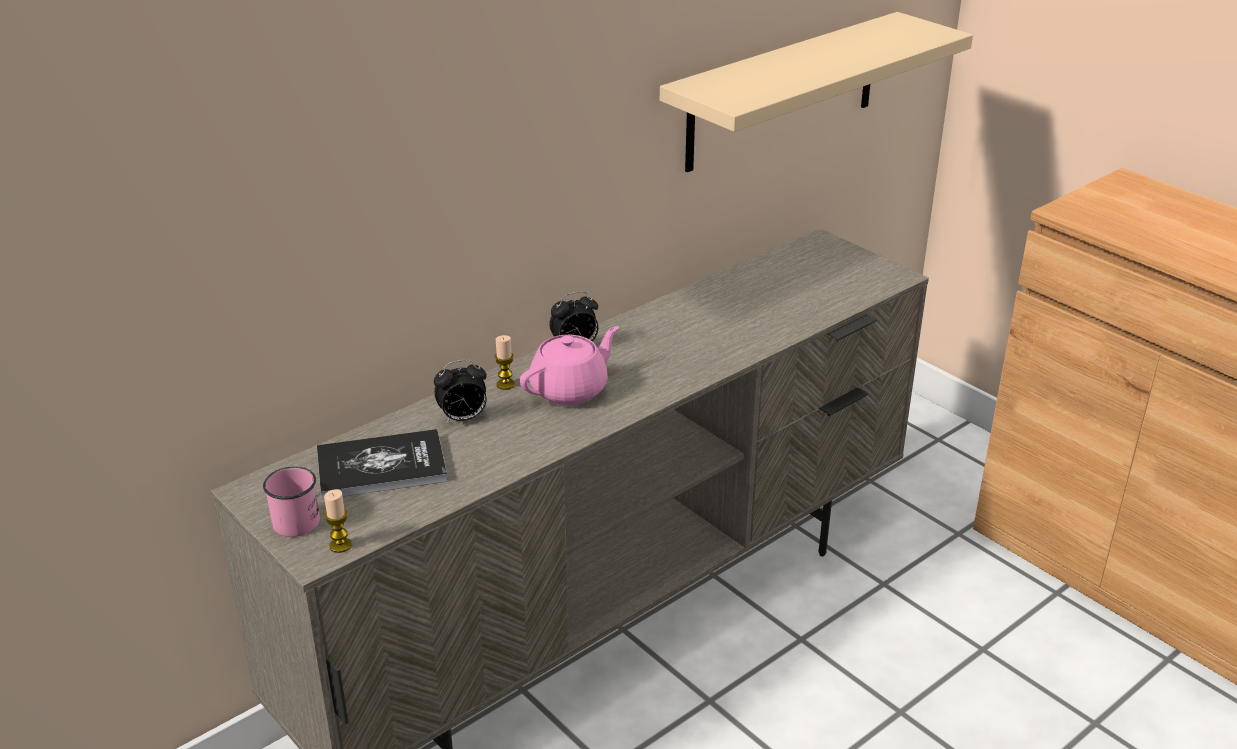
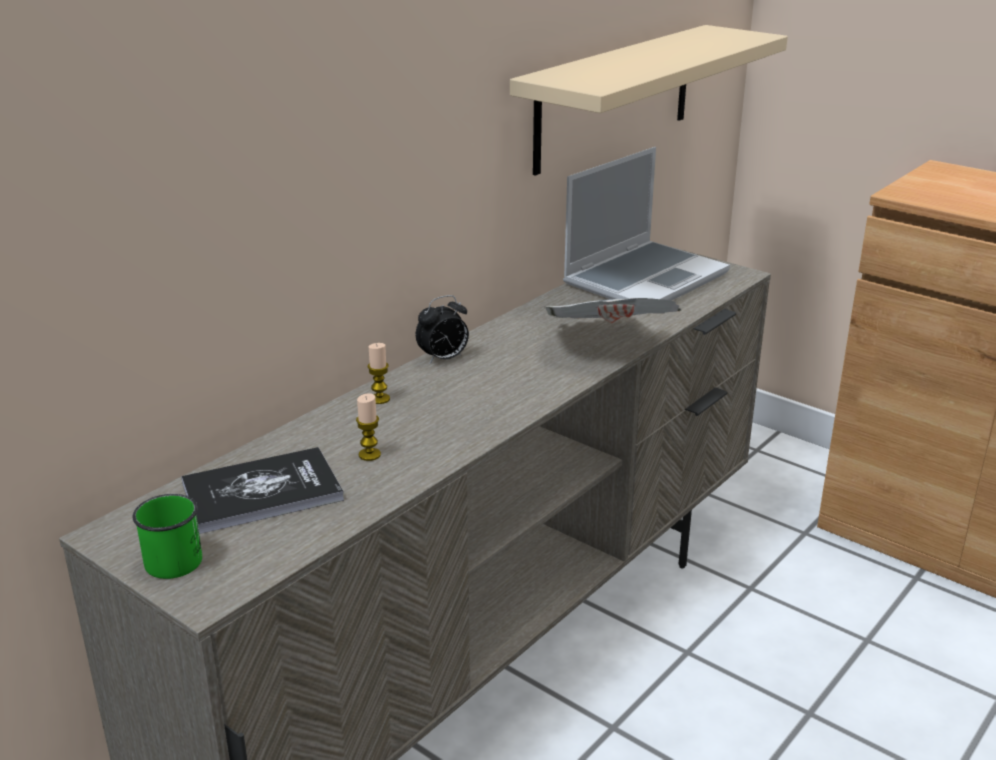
camera: 10 degrees left, 5 degrees down
pink mug [263,467,320,537] -> green mug [132,494,202,579]
candle [324,489,352,553] -> candle moved to [356,393,381,461]
alarm clock [434,360,487,423] -> none
pink teapot [520,326,619,405] -> none
none -> newspaper [545,298,681,323]
none -> laptop [563,147,730,301]

